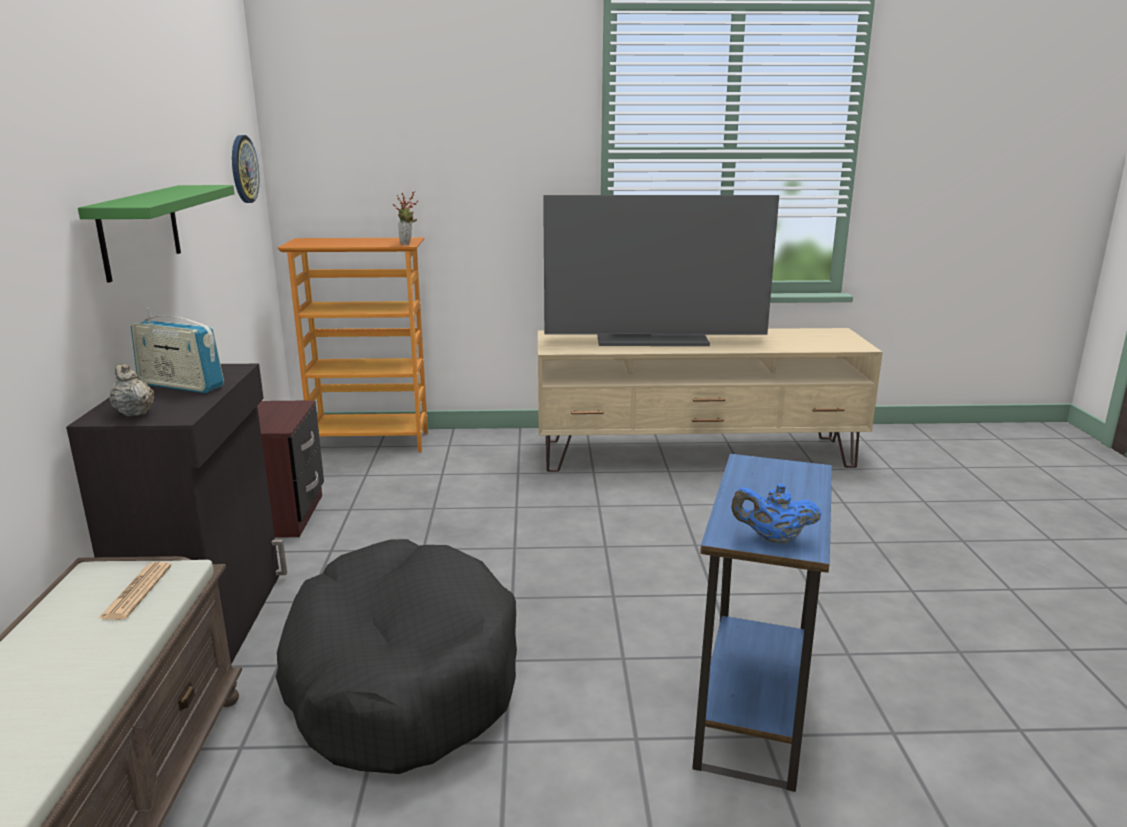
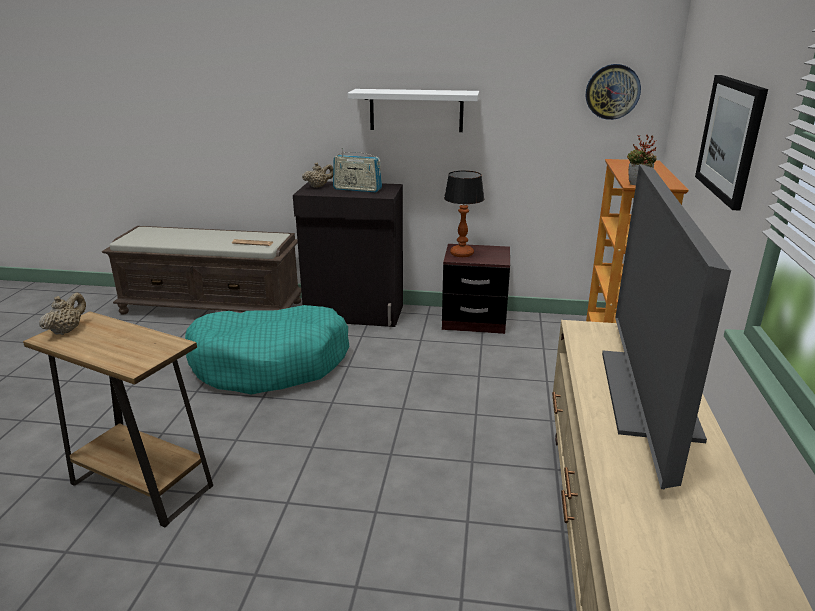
camera: 100 degrees right, 5 degrees up
green shelf [78,185,235,282] -> white shelf [348,89,479,132]
radio [131,308,224,393] -> radio turned 105 degrees counterclockwise [333,148,382,192]
black dog bed [276,539,517,774] -> turquoise dog bed [185,305,349,394]
blue side table [692,454,832,792] -> brown side table [23,311,213,528]
blue teapot [731,483,822,544] -> beige teapot [39,292,86,335]
none -> table lamp [444,171,484,257]
none -> picture [695,75,768,211]

